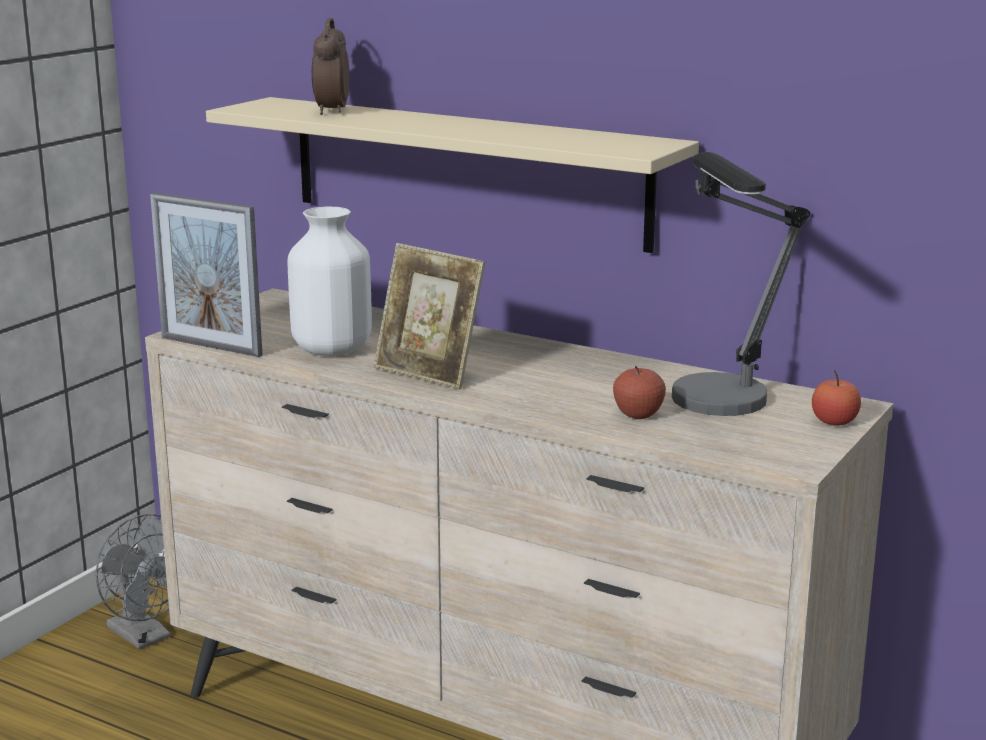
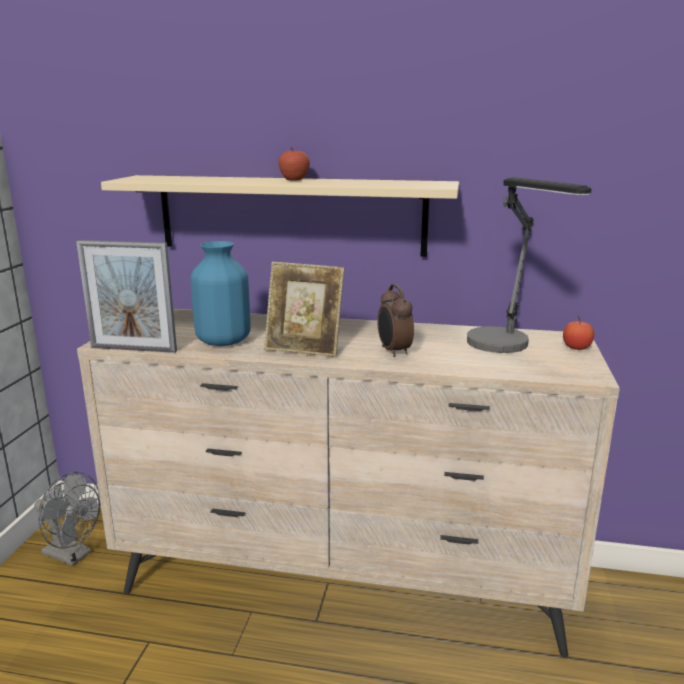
camera: 20 degrees left, 0 degrees up
white vase [287,207,372,356] -> blue vase [191,241,251,346]
alarm clock [312,18,349,115] -> alarm clock moved to [377,284,414,357]
apple [613,365,666,419] -> apple moved to [278,147,310,181]

